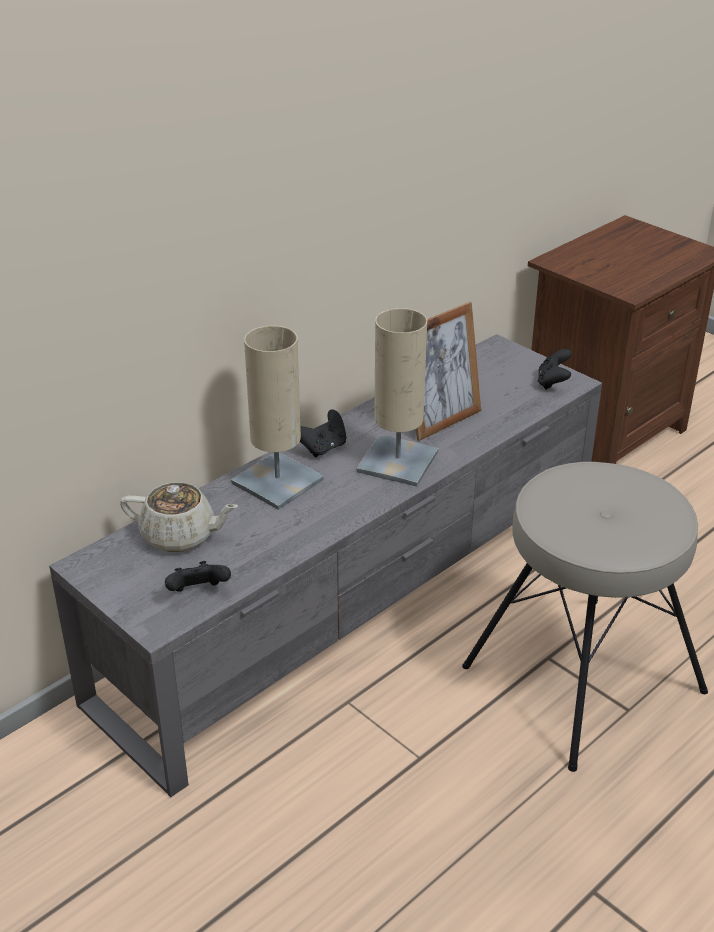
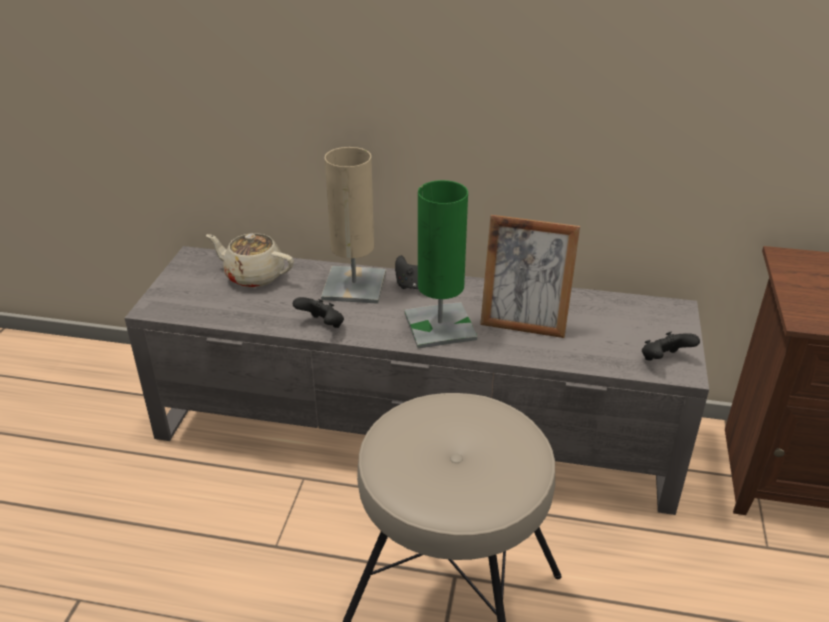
camera: 55 degrees right, 0 degrees up
beige teapot [120,482,238,552] -> beige teapot turned 135 degrees clockwise [206,233,294,288]
black game controller [165,561,231,592] -> black game controller moved to [293,297,344,328]
beige table lamp [356,308,439,486] -> green table lamp [404,180,477,348]

